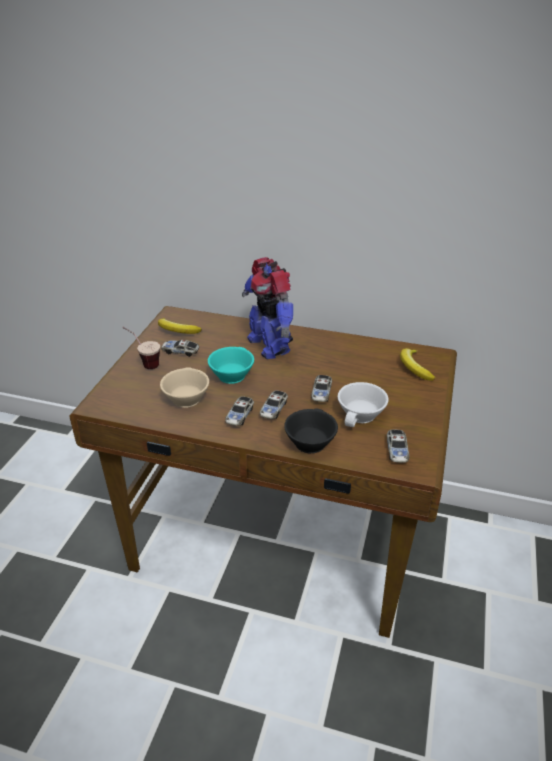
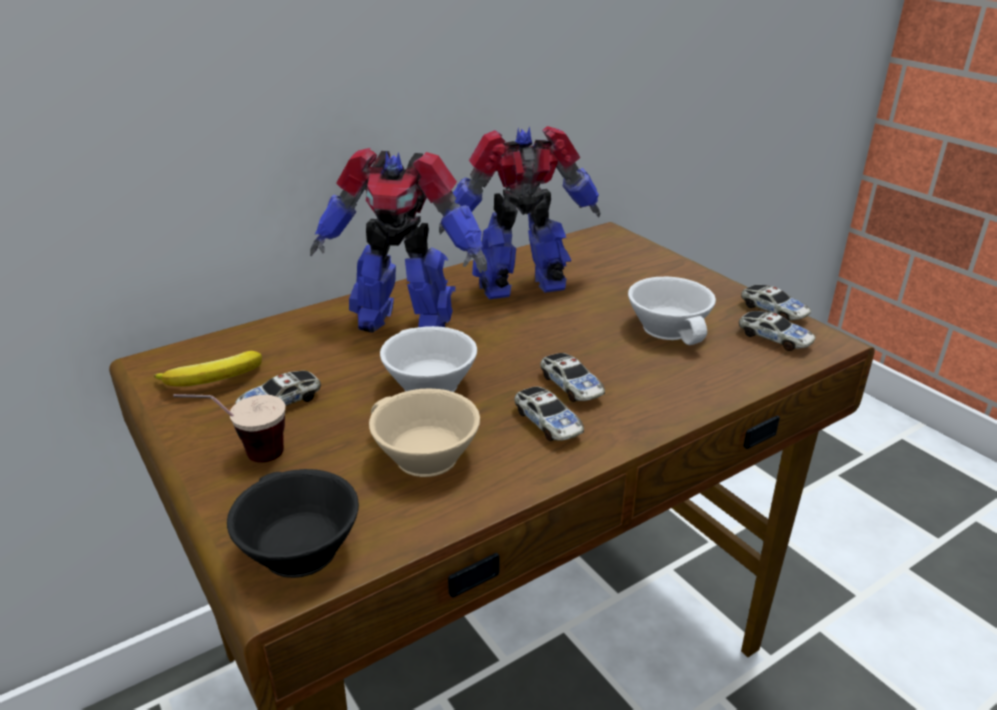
camera: 50 degrees left, 5 degrees down
turquoise cup [208,347,254,384] -> white cup [380,326,477,392]
black cup [284,408,338,454] -> black cup moved to [227,469,359,578]
toy car [311,375,332,402] -> toy car moved to [741,285,811,321]
banana [400,348,435,381] -> none
none -> toy robot [439,126,601,299]

